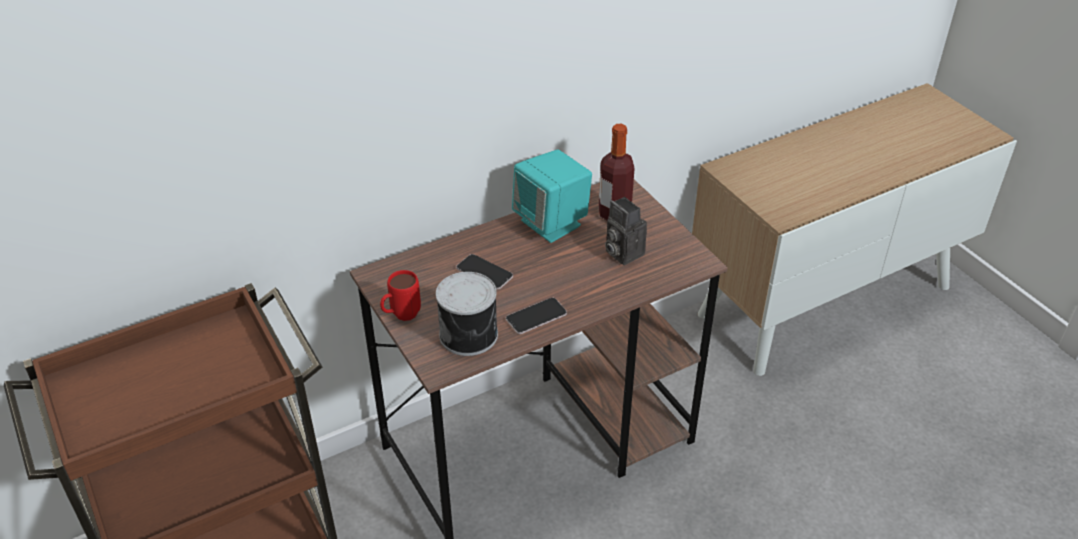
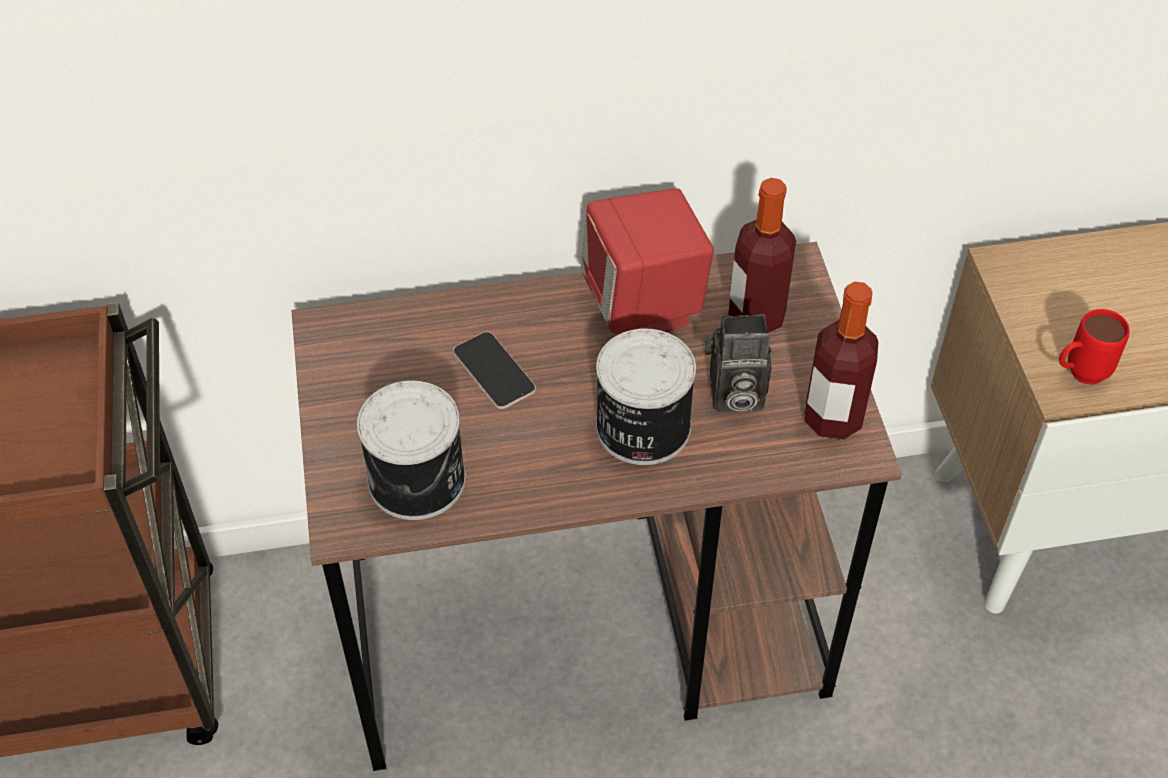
camera: 20 degrees right, 10 degrees up
red mug [380,270,421,321] -> red mug moved to [1059,309,1129,385]
phone [506,297,567,334] -> none
turquoise speaker [512,149,592,243] -> red speaker [581,188,714,334]
camera [605,197,647,265] -> camera turned 75 degrees counterclockwise [705,314,772,412]
none -> can [596,329,696,465]
none -> bottle [804,281,878,440]

